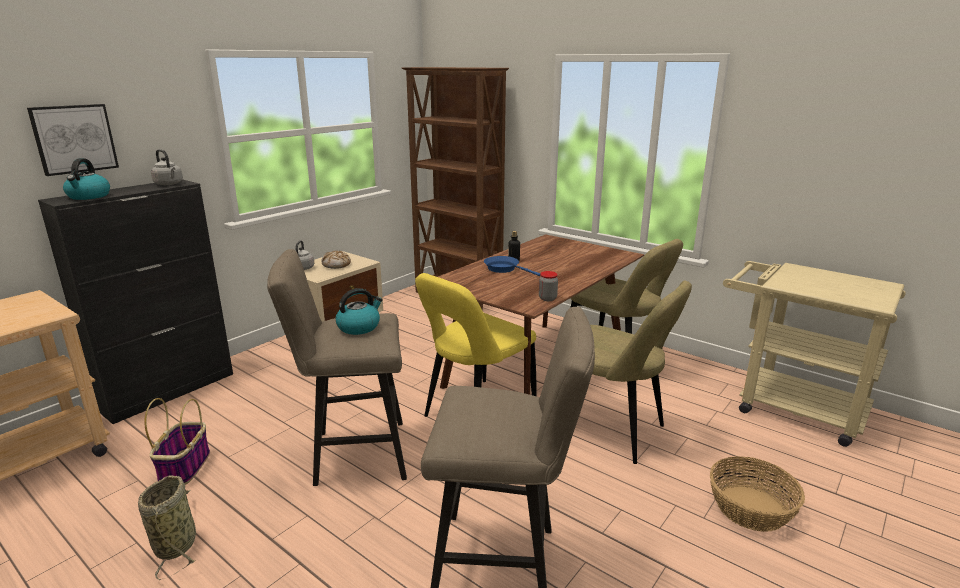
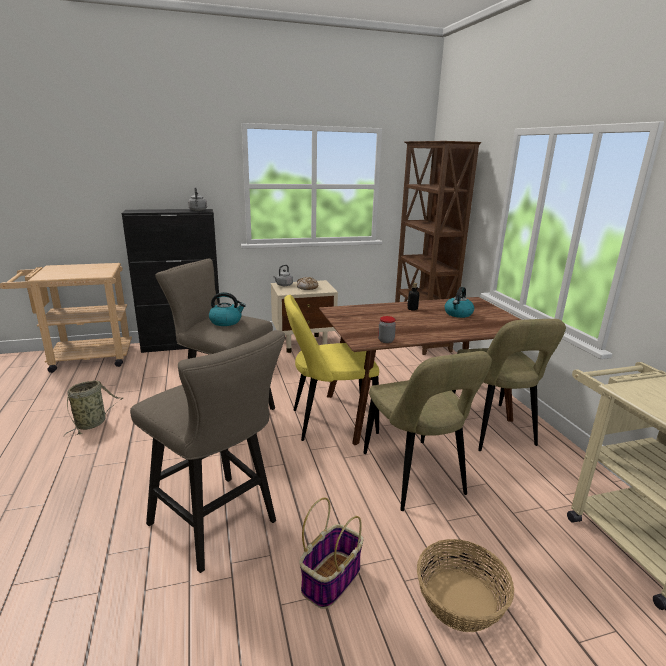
camera: 35 degrees right, 0 degrees up
picture [27,104,119,176] -> none
kettle [63,158,110,200] -> kettle moved to [445,287,474,318]
basket [144,398,210,485] -> basket moved to [299,497,363,609]
blue frying pan [484,256,540,276] -> none

